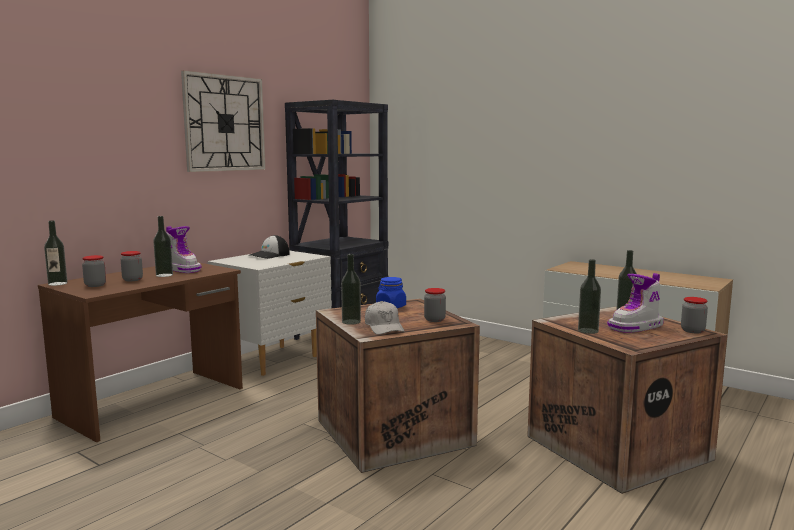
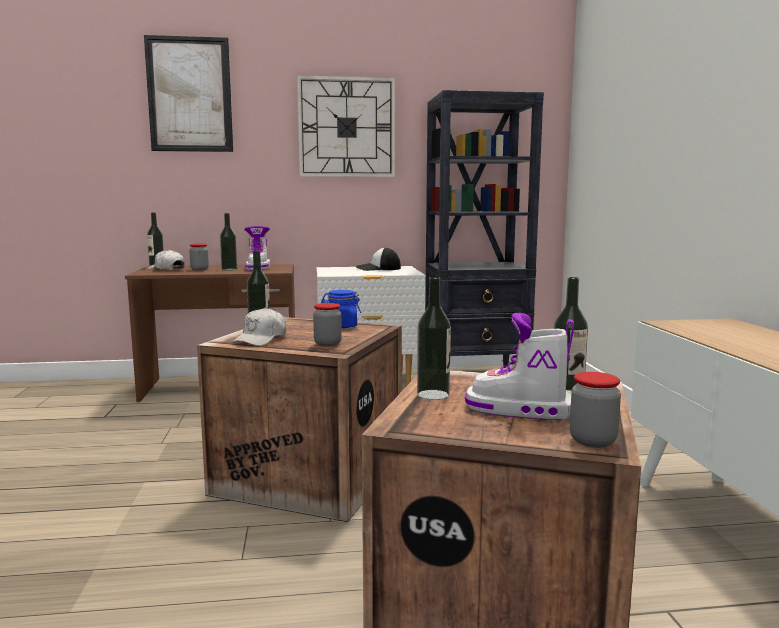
camera: 45 degrees right, 0 degrees up
jar [82,255,106,287] -> white cap [148,249,185,270]
none -> picture [144,35,233,152]

